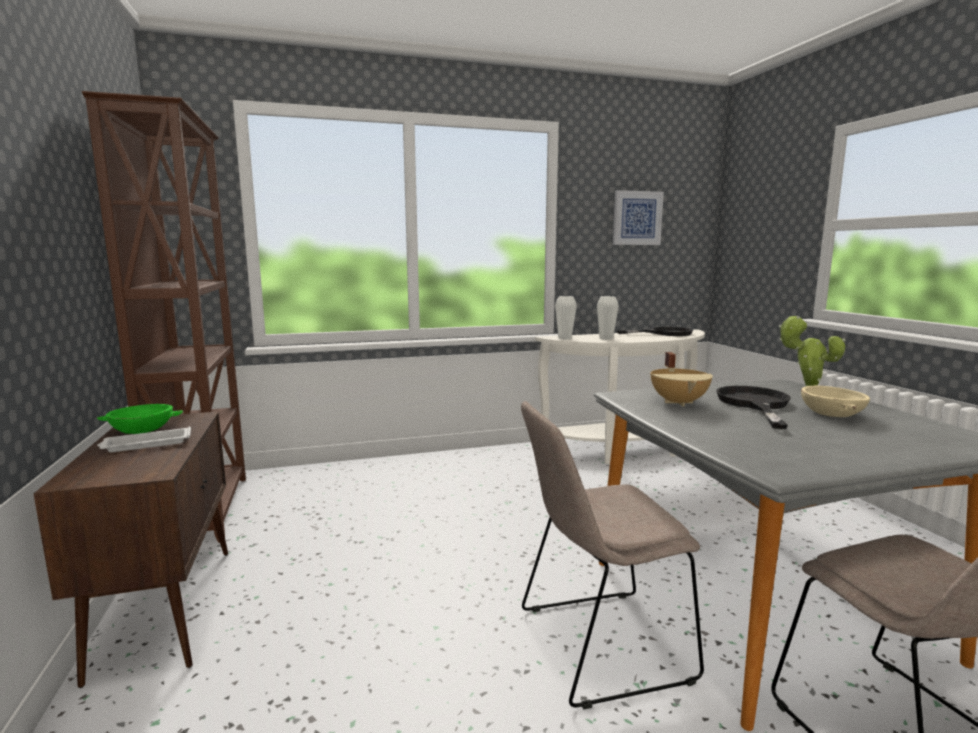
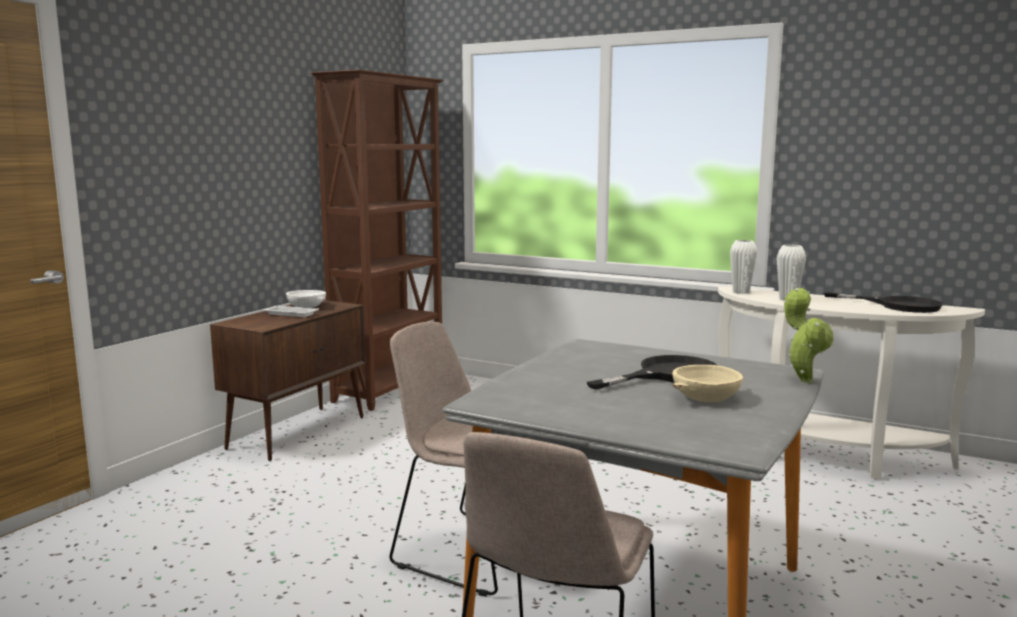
camera: 45 degrees right, 0 degrees up
green bowl [97,404,184,434] -> white bowl [286,290,326,308]
picture [613,190,664,245] -> none
beige cooking pot [650,352,713,407] -> none

